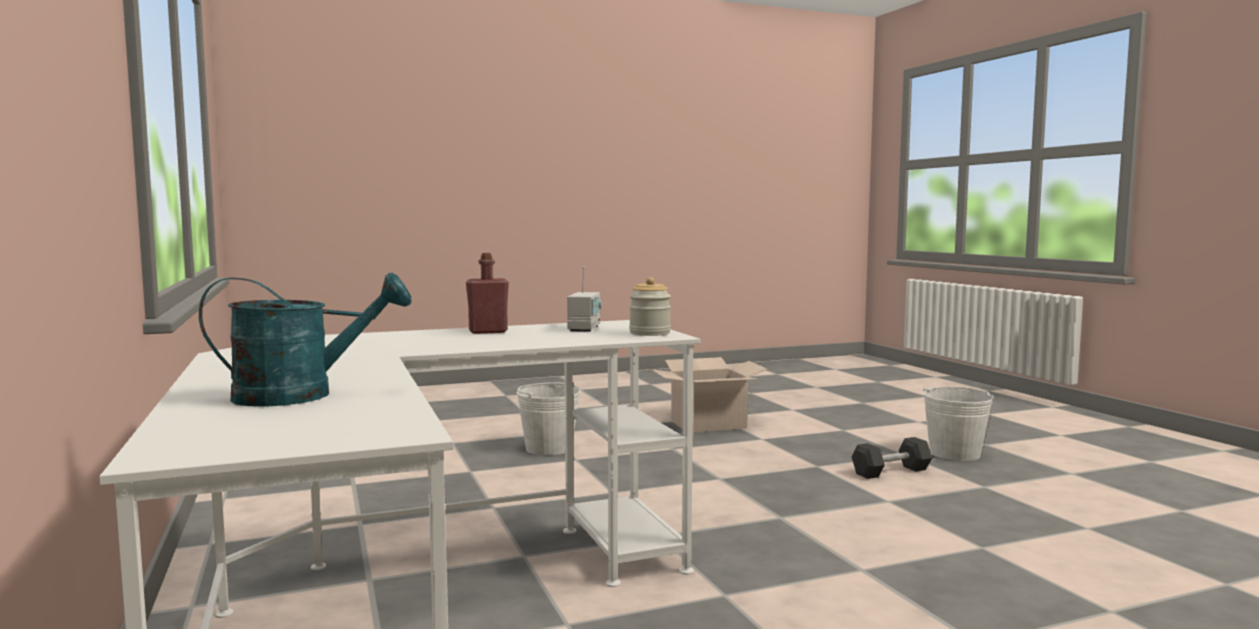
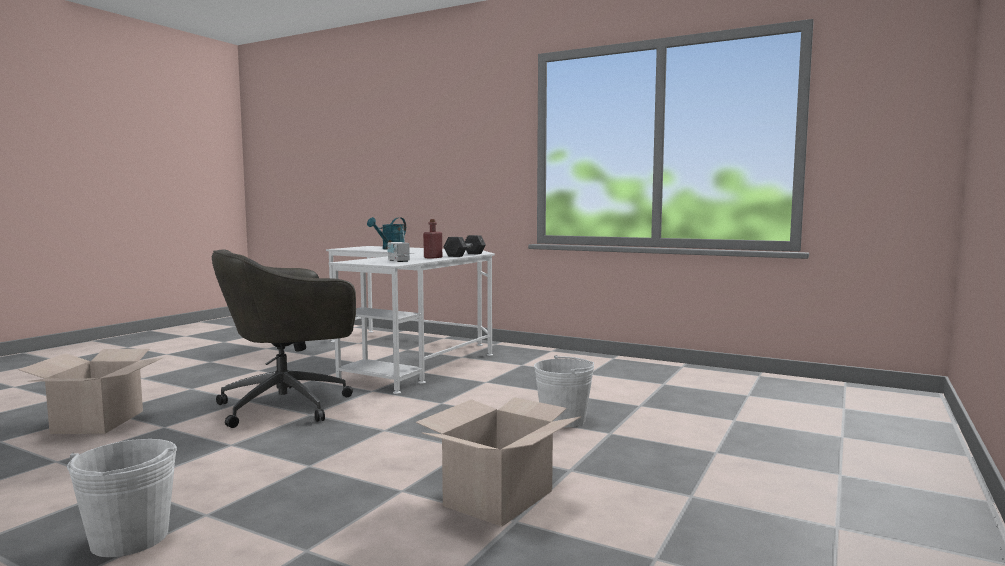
camera: 140 degrees right, 0 degrees up
jar [629,277,671,336] -> none
grey dumbbell [852,437,932,479] -> grey dumbbell moved to [444,235,486,257]
none -> cardboard box [18,349,164,434]
none -> grey office chair [212,250,356,428]

